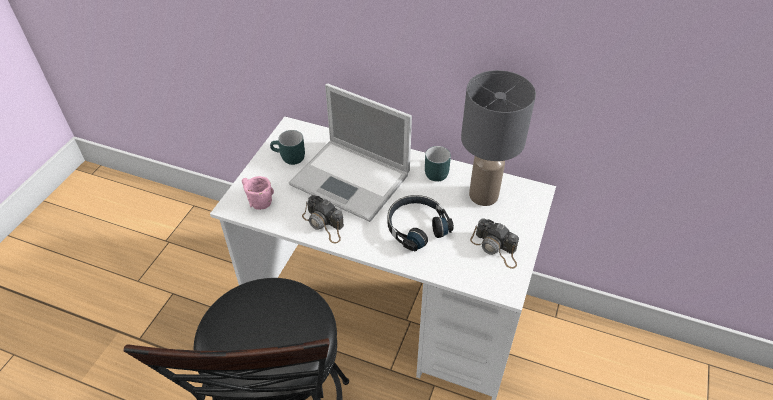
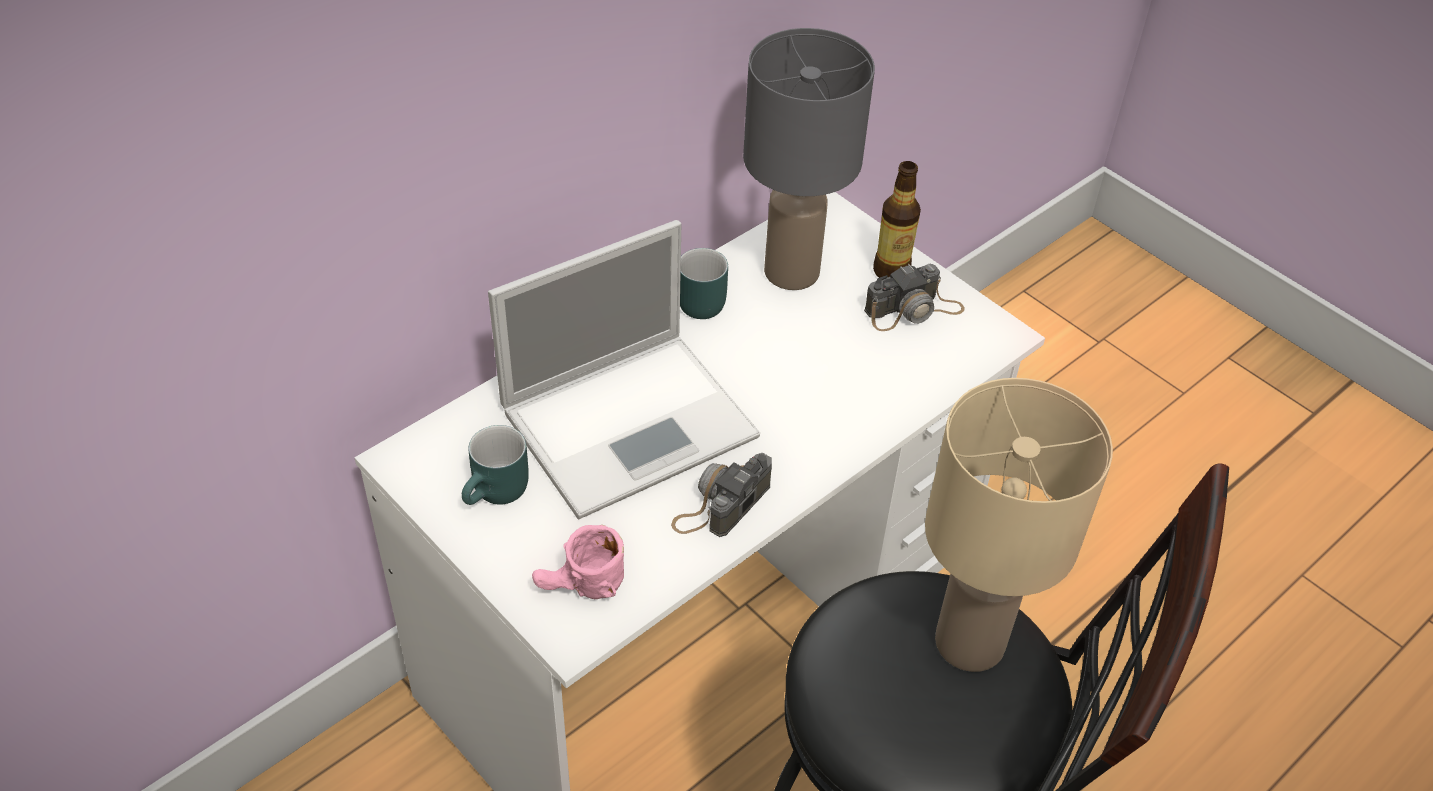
camera: 65 degrees left, 0 degrees up
camera [302,195,344,244] -> camera turned 150 degrees clockwise [671,453,772,537]
black headphones [387,195,454,251] -> none
none -> bottle [873,161,921,278]
none -> beige table lamp [925,378,1113,672]

